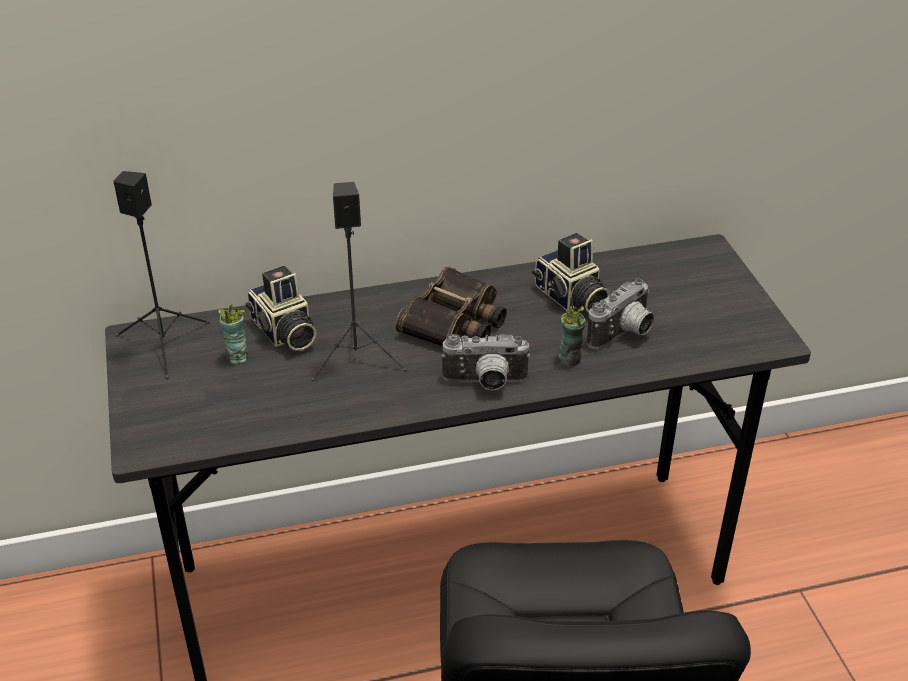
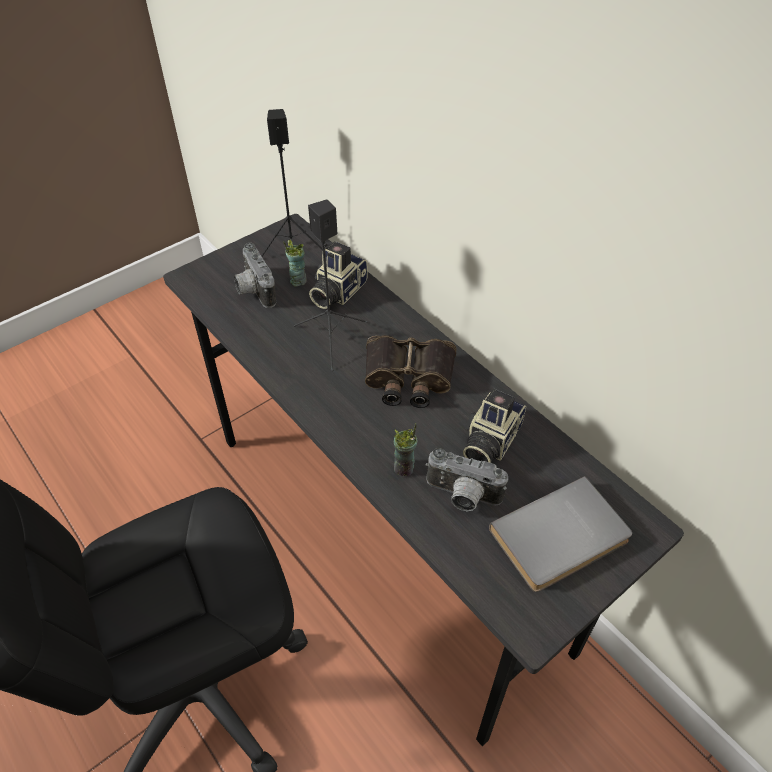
camera: 65 degrees right, 10 degrees up
camera [441,334,530,390] -> camera moved to [234,243,276,308]
none -> grey book [489,476,632,592]

